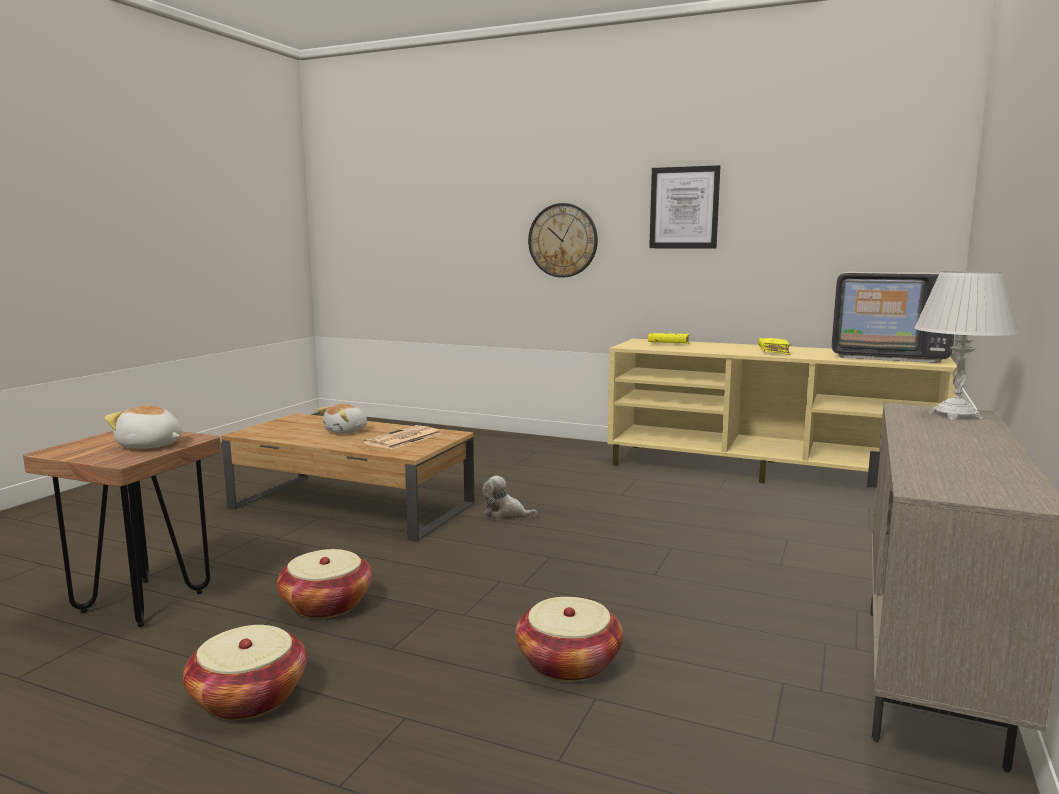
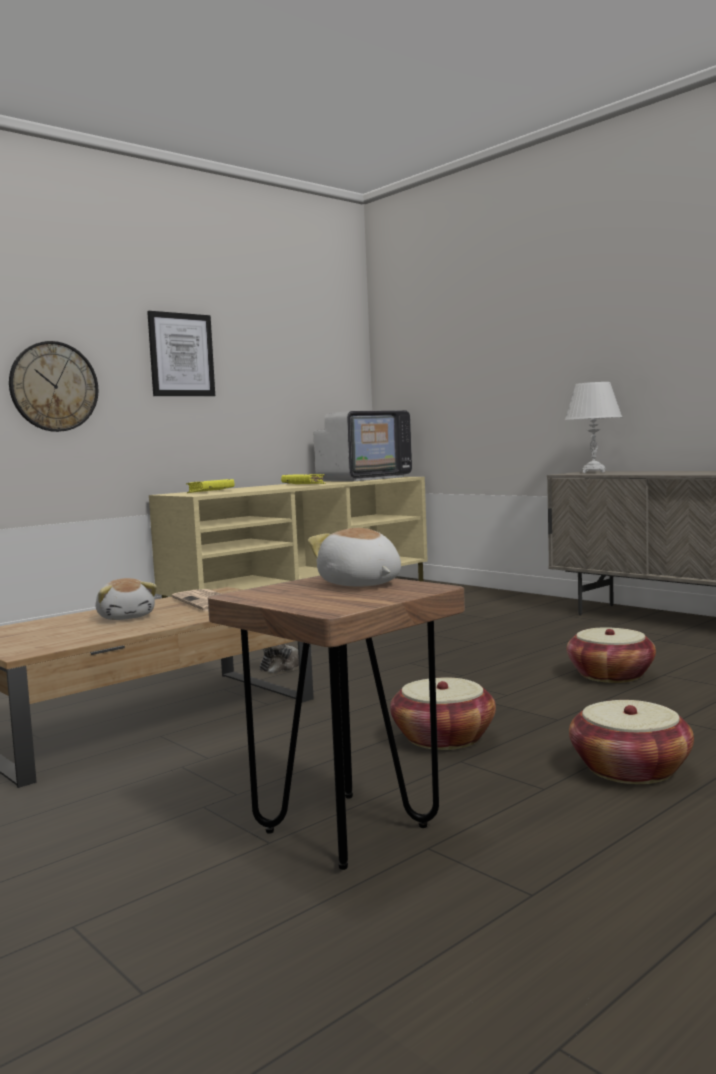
camera: 65 degrees left, 5 degrees down
plush toy [104,405,182,449] -> plush toy turned 105 degrees clockwise [308,528,401,586]

